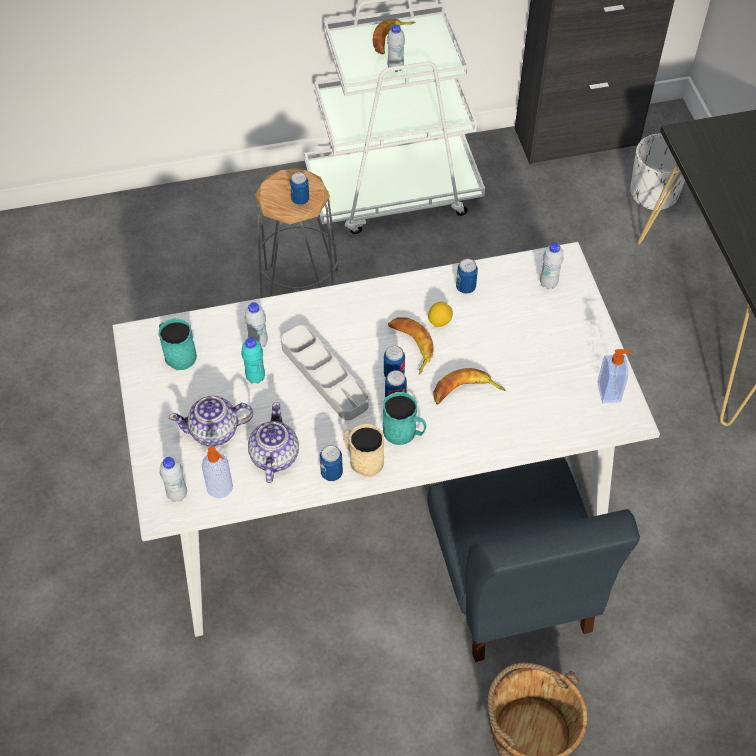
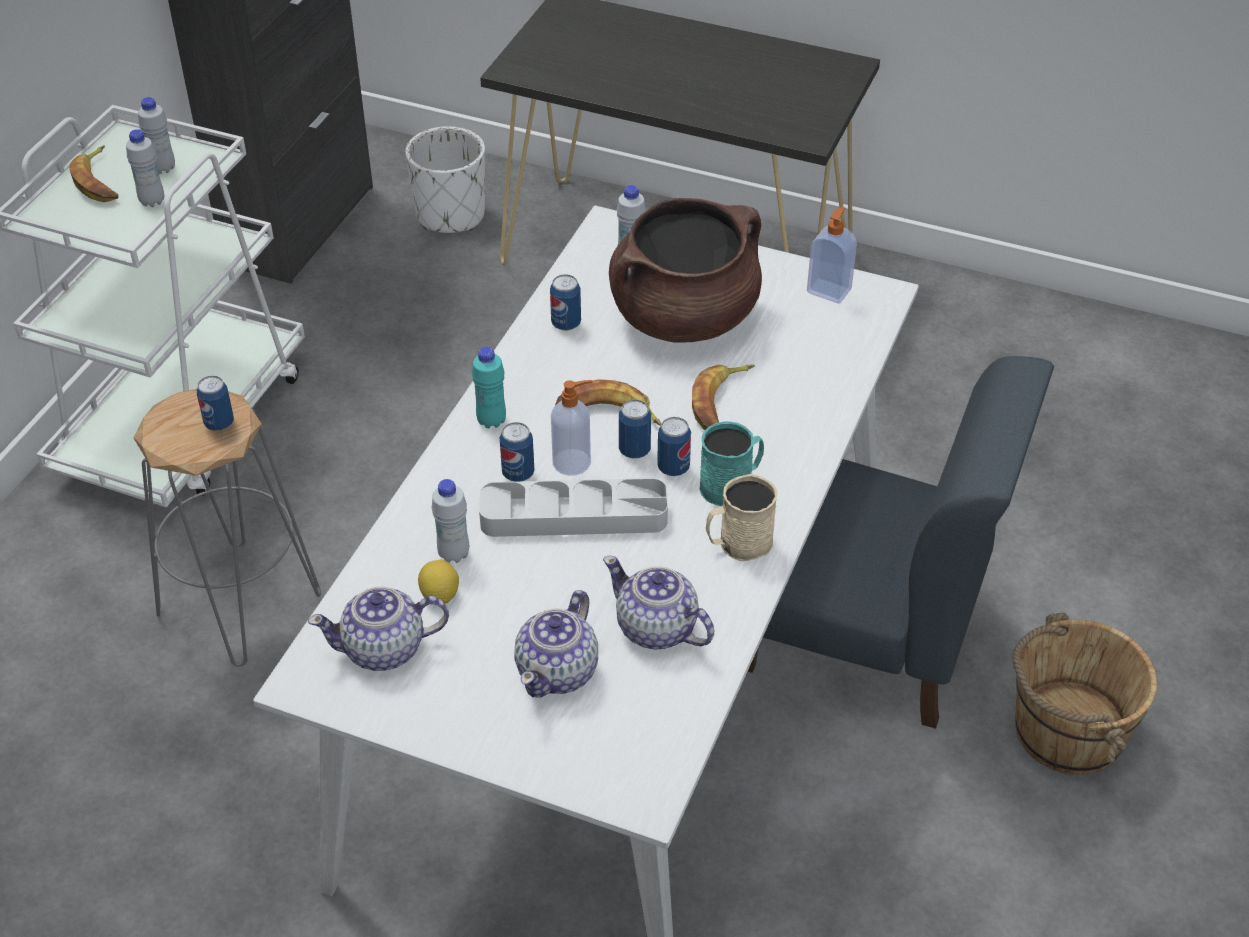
camera: 55 degrees left, 10 degrees down
turquoise mug [158,318,197,370] -> teapot [308,587,449,671]
white bottle [160,457,187,502] -> white bottle moved to [138,97,175,174]
soap dispenser [202,446,233,498] -> soap dispenser moved to [551,380,593,476]
turquoise bottle [241,337,265,384] -> turquoise bottle moved to [472,347,506,428]
can [320,445,343,481] -> can moved to [500,422,534,482]
lemon [428,302,453,327] -> lemon moved to [418,560,459,603]
none -> brown cooking pot [609,198,762,342]

